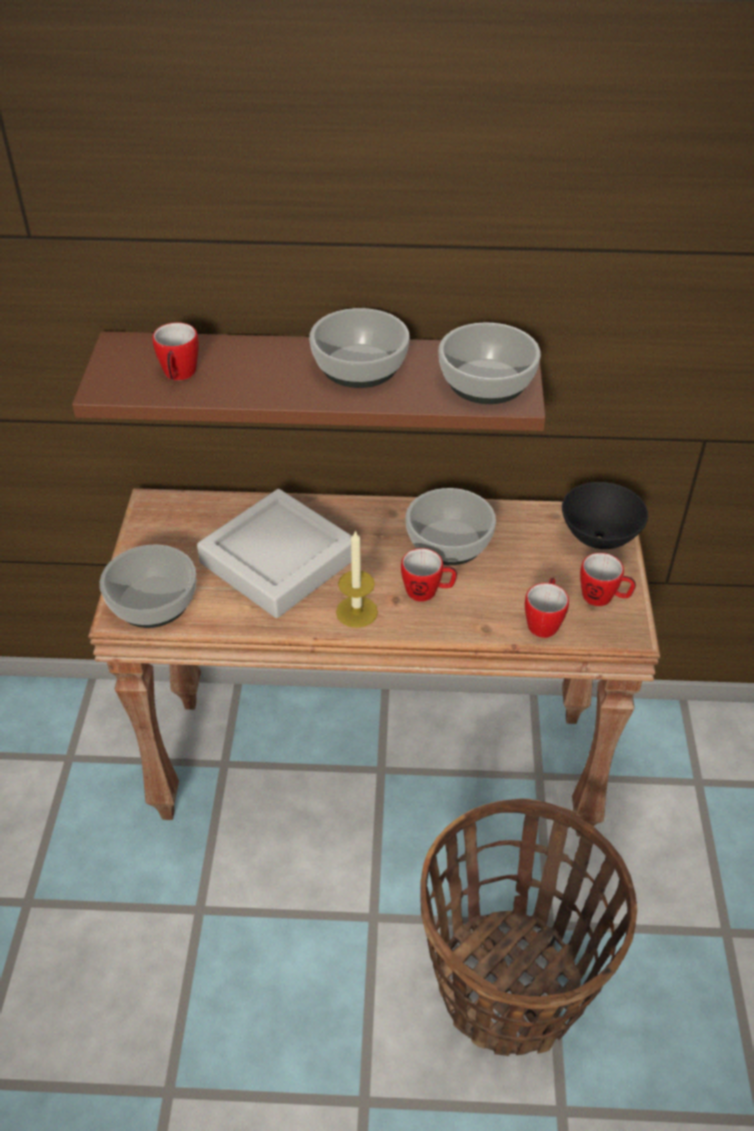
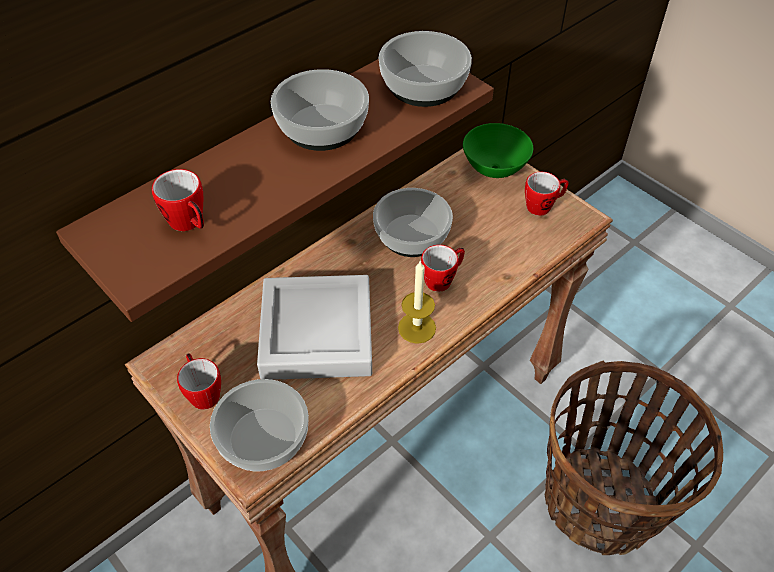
camera: 45 degrees left, 5 degrees up
mug [525,578,569,638] -> mug moved to [177,353,221,410]
black bowl [562,482,648,549] -> green bowl [463,123,533,178]

